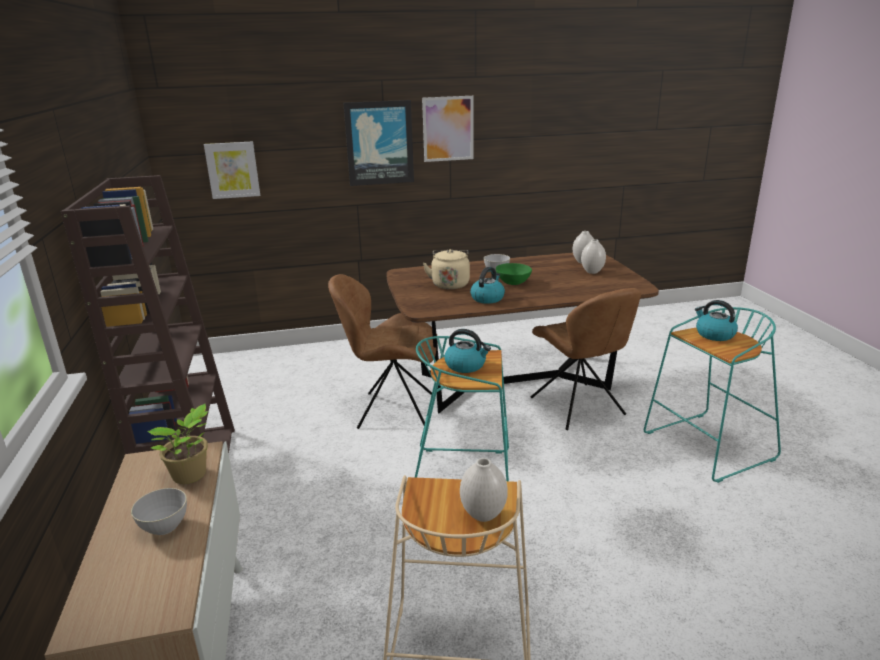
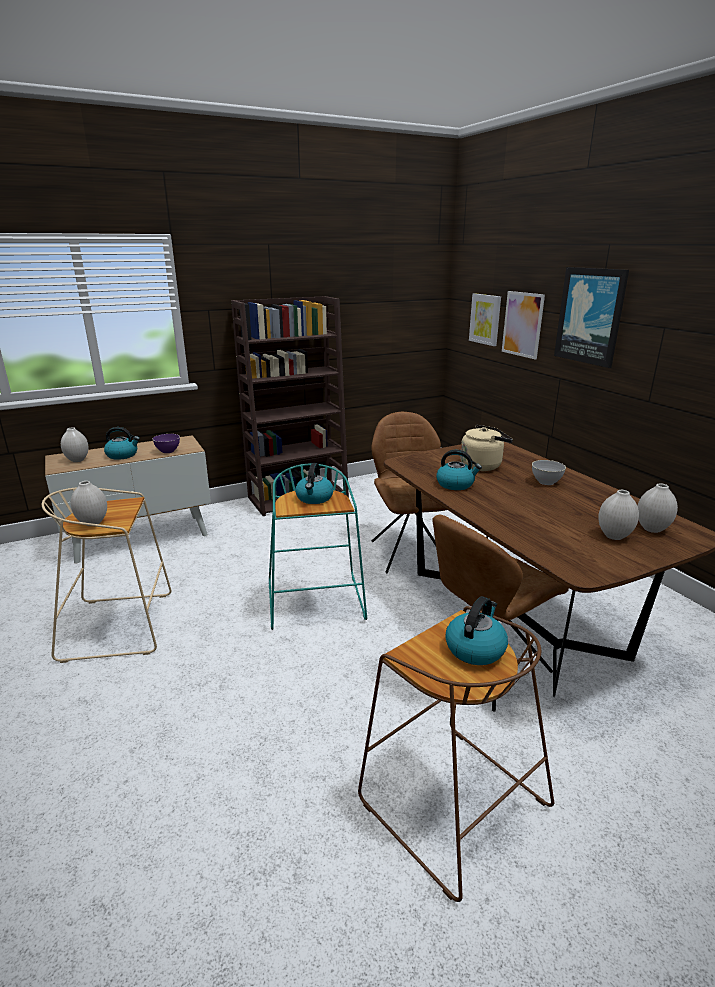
camera: 75 degrees right, 0 degrees up
grey bowl [131,488,187,535] -> kettle [104,427,140,460]
potted plant [148,404,208,484] -> purple bowl [153,434,180,453]
picture [422,96,473,162] -> picture moved to [502,291,545,360]
green bowl [496,263,532,285] -> none
turquoise stool [644,307,781,483] -> brown stool [358,606,554,902]
none -> white vase [61,427,89,462]

